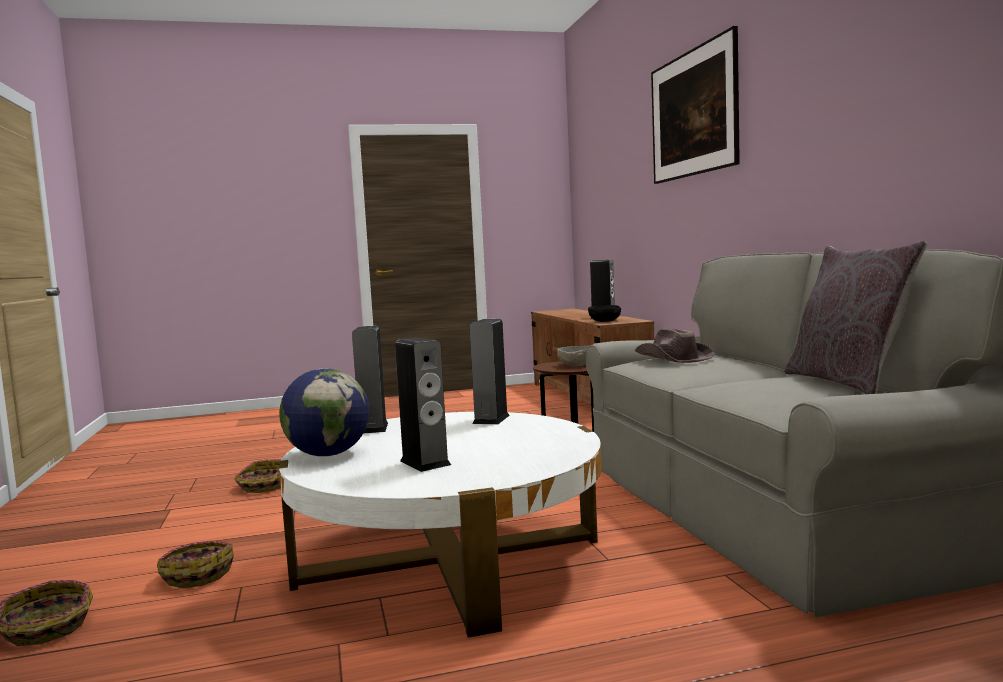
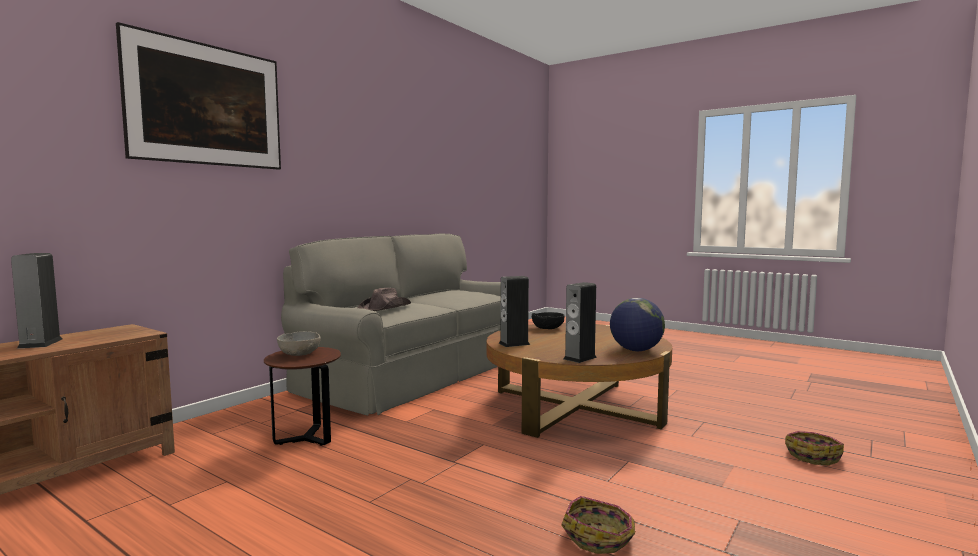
camera: 130 degrees left, 0 degrees up
basket [157,540,234,588] -> none
white coffee table [279,412,602,638] -> brown coffee table [487,323,672,438]
speaker [395,337,451,472] -> none
black bowl [588,305,621,322] -> black bowl moved to [532,312,565,329]
grey pillow [785,241,927,394] -> none

